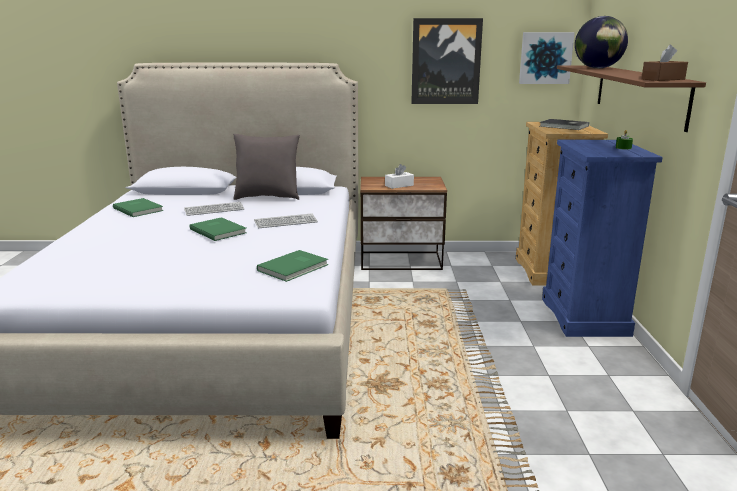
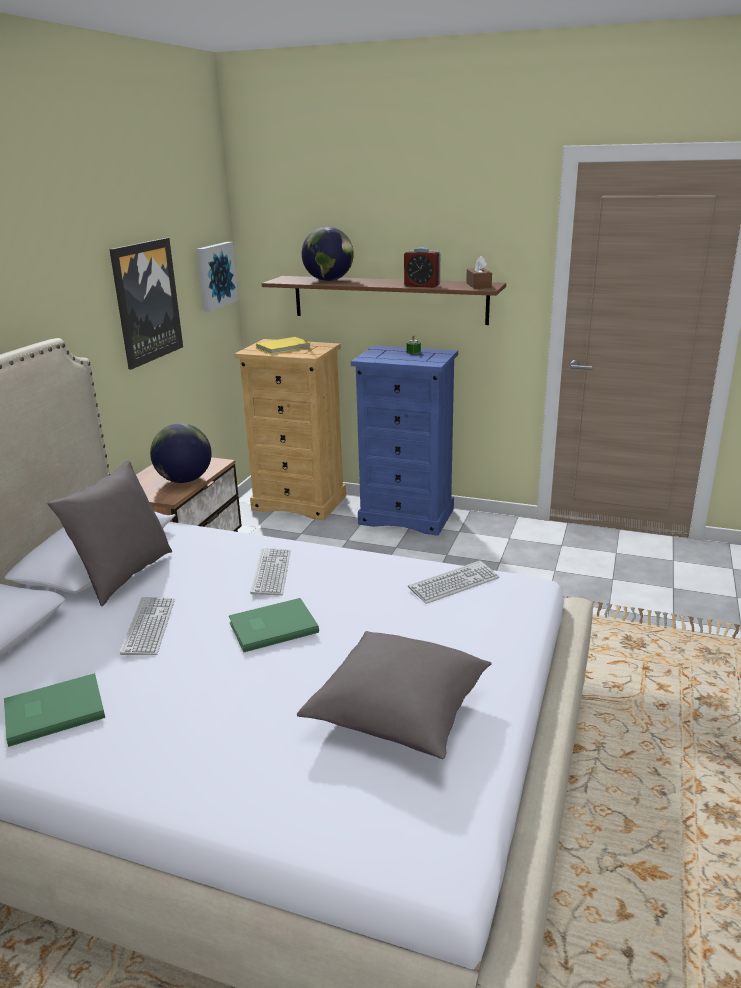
camera: 70 degrees left, 5 degrees up
green book [257,250,328,282] -> keyboard [408,561,499,604]
white tissue box [385,164,414,189] -> globe [150,423,212,483]
grey book [539,119,589,130] -> yellow book [256,337,311,354]
none -> grey pillow [297,631,492,759]
none -> alarm clock [404,247,440,288]

